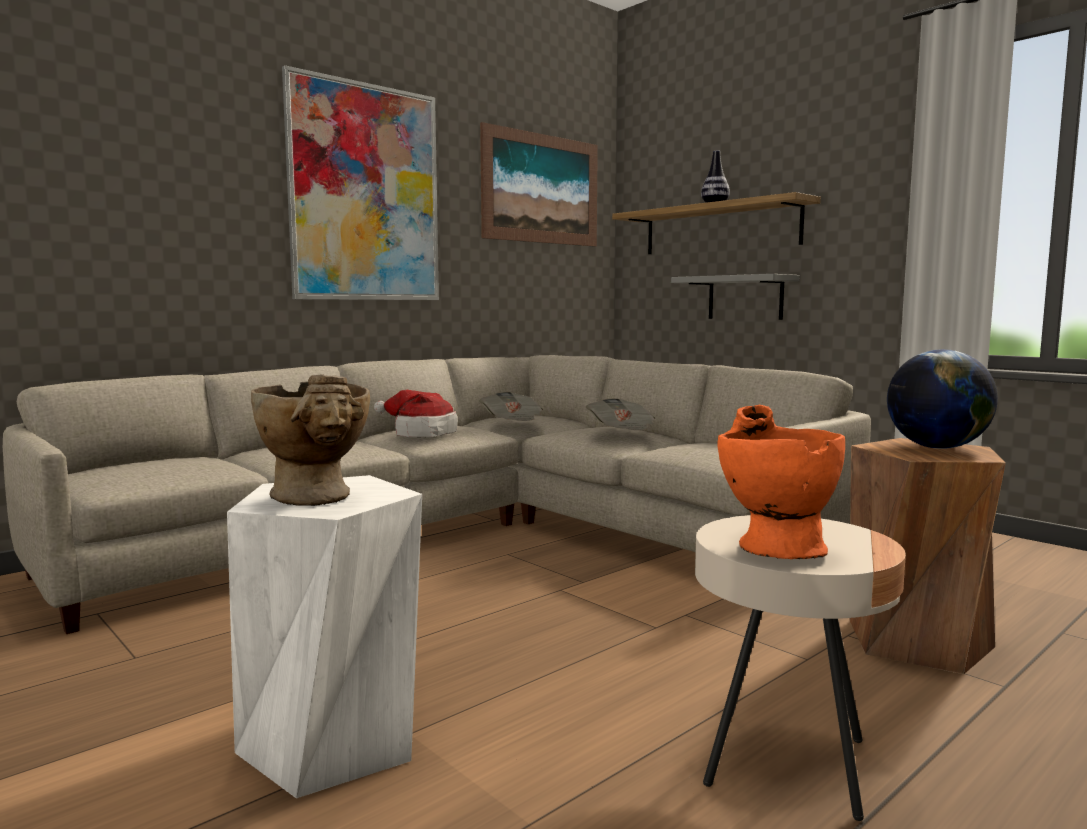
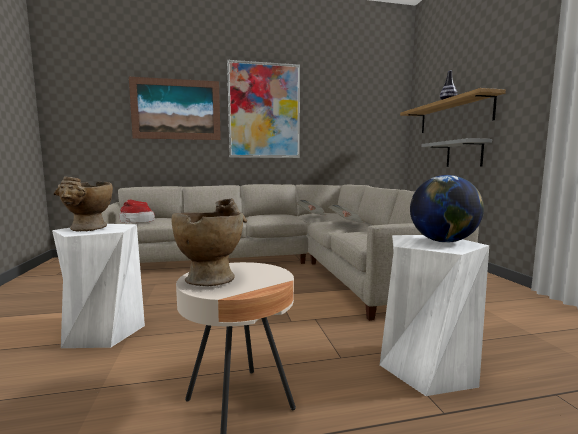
camera: 30 degrees right, 0 degrees up
hat [374,390,458,437] -> hat moved to [119,200,155,223]
picture [480,122,598,247] -> picture moved to [129,77,221,140]
orange vase [718,405,845,559] -> beige vase [171,198,247,286]
brown stool [849,438,1006,674] -> white stool [380,235,489,396]

